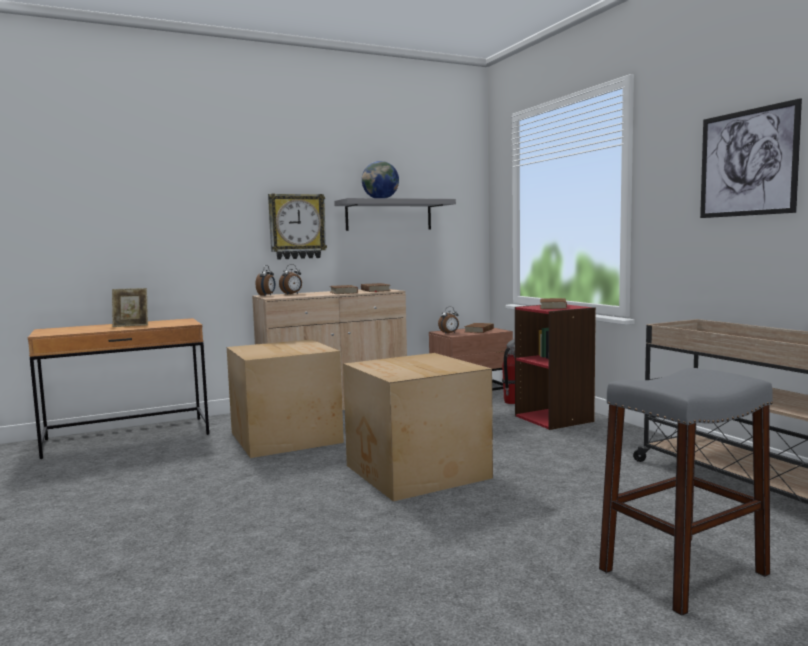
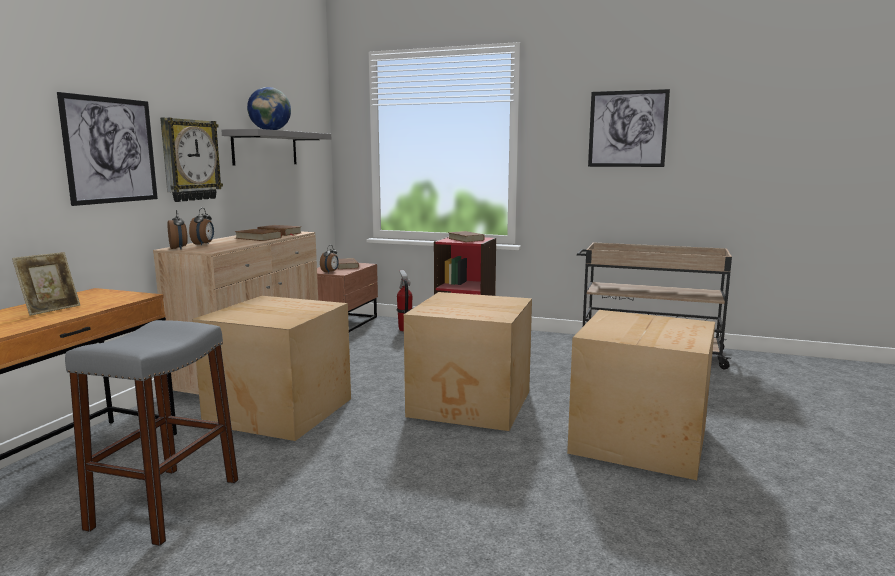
camera: 45 degrees left, 5 degrees up
grey stool [599,368,773,616] -> grey stool moved to [65,320,238,546]
none -> picture [57,92,158,206]
none -> cardboard box [567,310,715,480]

